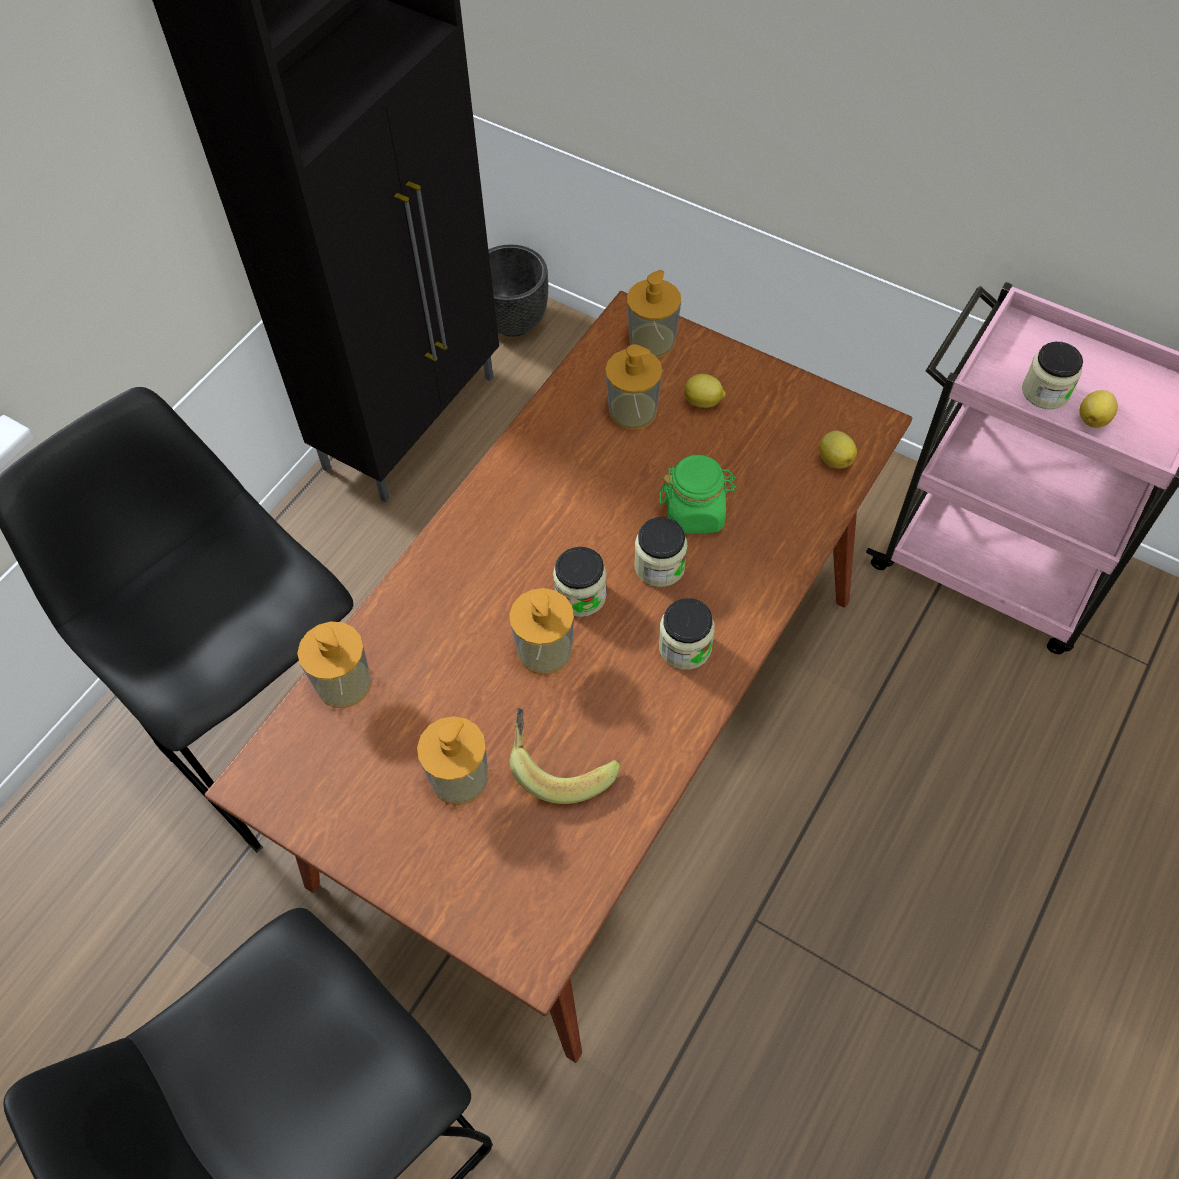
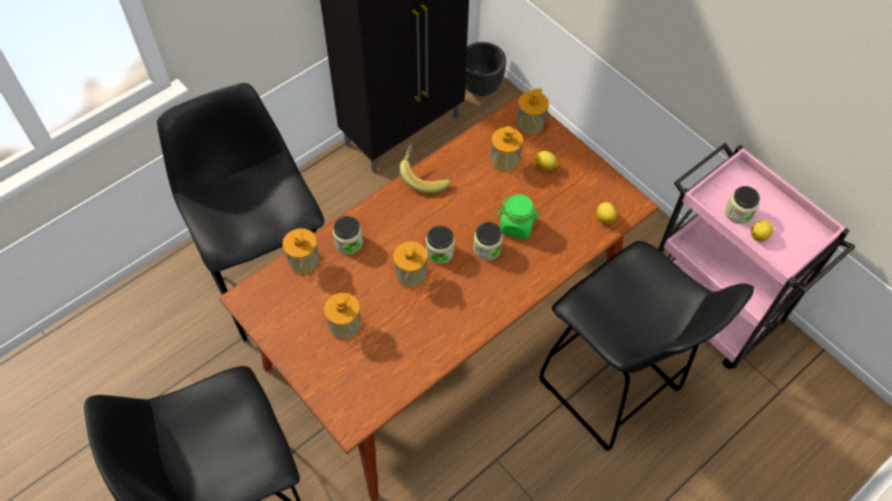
camera: 15 degrees right, 0 degrees up
banana [510,708,621,804] -> banana moved to [399,143,451,193]
jar [659,598,715,670] -> jar moved to [333,216,363,254]
none -> black stool [539,241,754,451]

